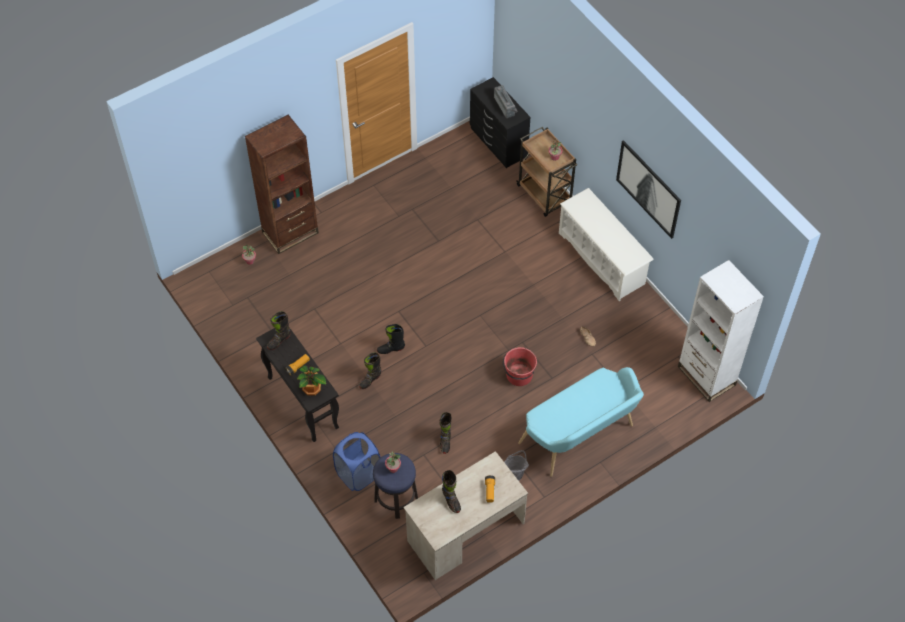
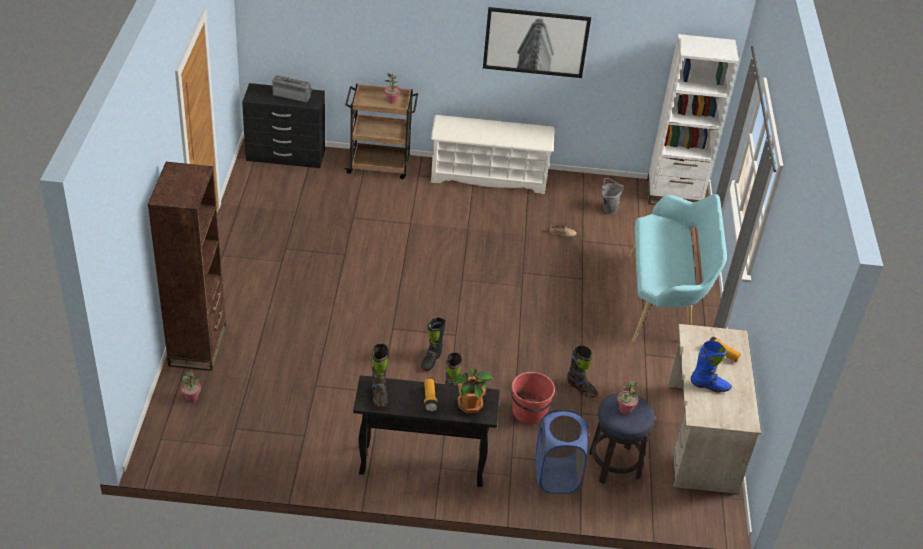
camera: 55 degrees left, 15 degrees down
black boot [442,470,461,513] -> blue boot [691,341,732,392]
red bucket [503,347,537,386] -> red bucket moved to [511,372,557,424]
grey bucket [504,450,529,481] -> grey bucket moved to [601,178,623,214]

